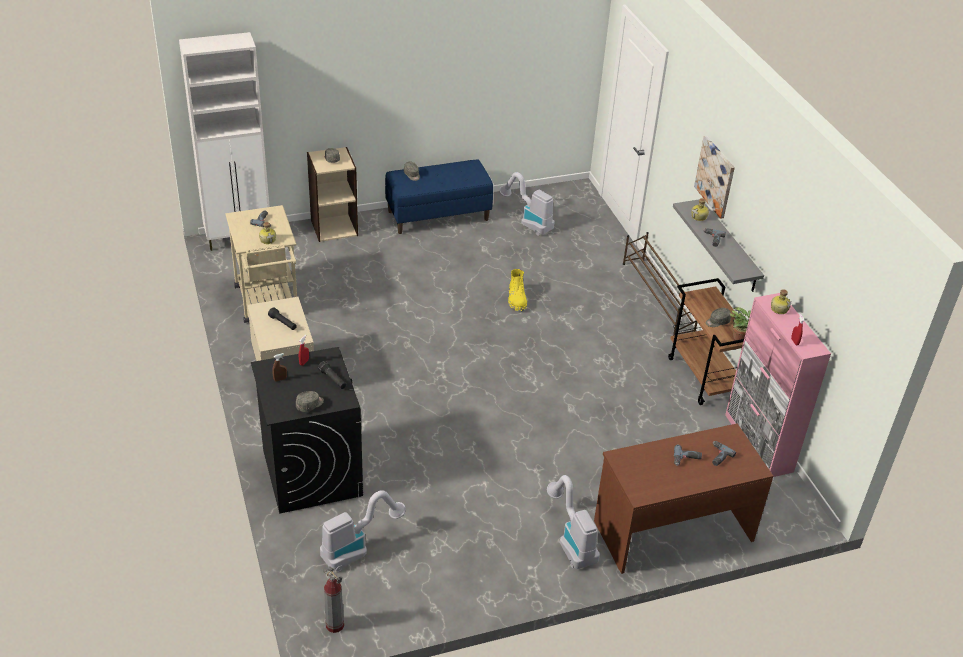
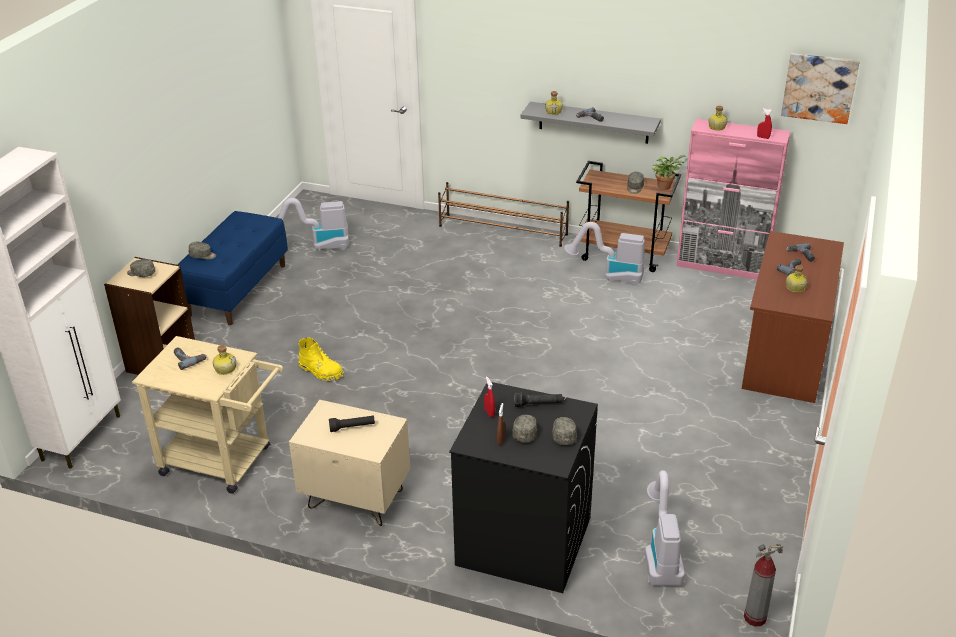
camera: 50 degrees left, 5 degrees down
yellow boot [508,269,527,312] -> yellow boot moved to [298,337,344,382]
vacuum cleaner [547,475,600,569] -> vacuum cleaner moved to [564,222,645,286]
picture [694,136,735,219] -> picture moved to [781,53,860,124]
none -> grey cap [512,415,537,442]
none -> bottle [786,265,808,292]

